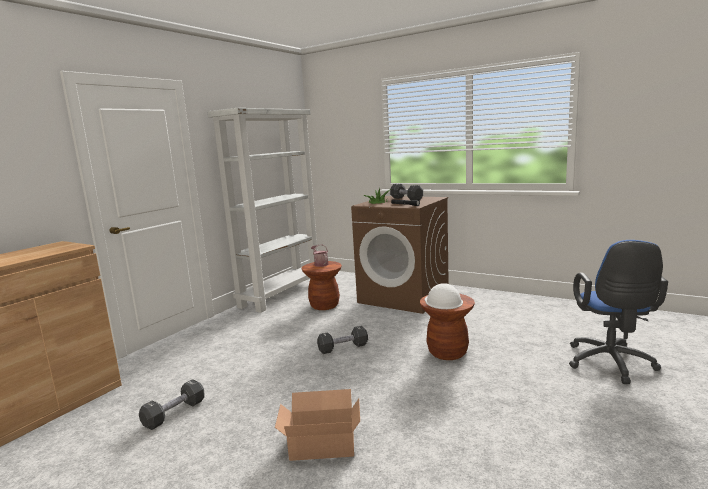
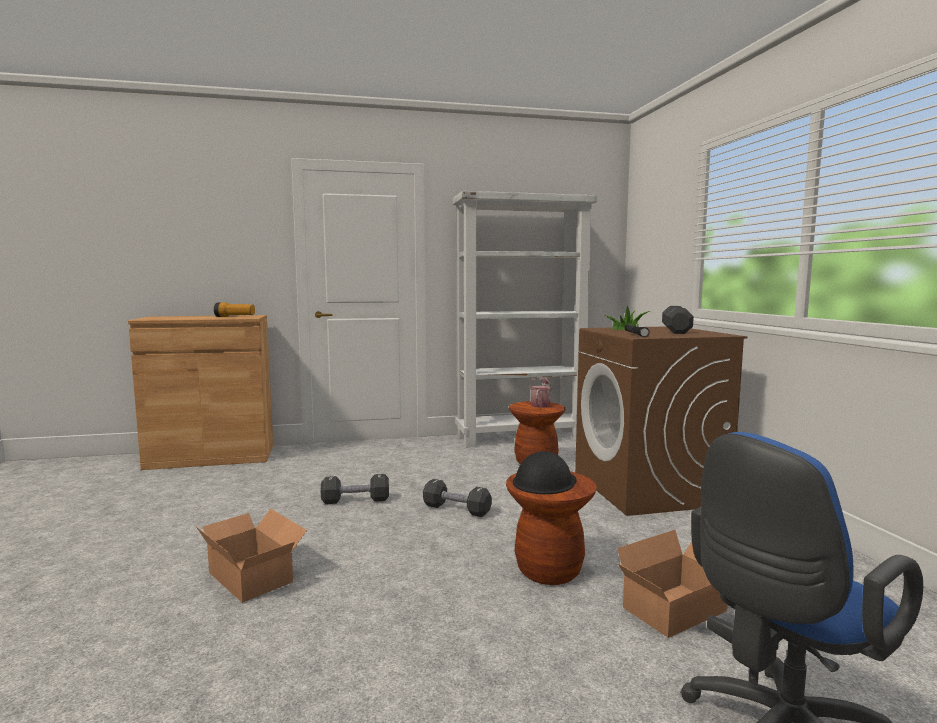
camera: 45 degrees right, 5 degrees down
black dumbbell [139,379,205,430] -> black dumbbell moved to [321,474,389,504]
white hard hat [425,283,463,309] -> black hard hat [513,451,576,494]
none -> flashlight [214,303,255,317]
none -> cardboard box [617,530,728,638]

